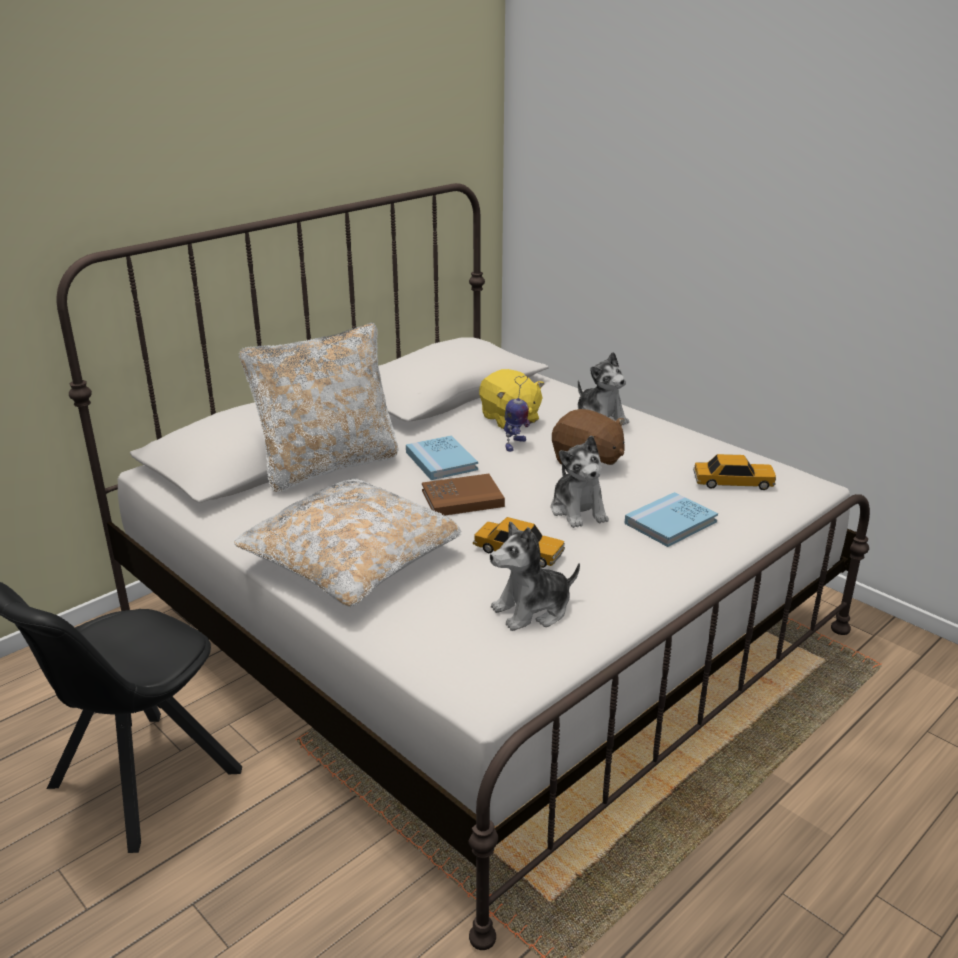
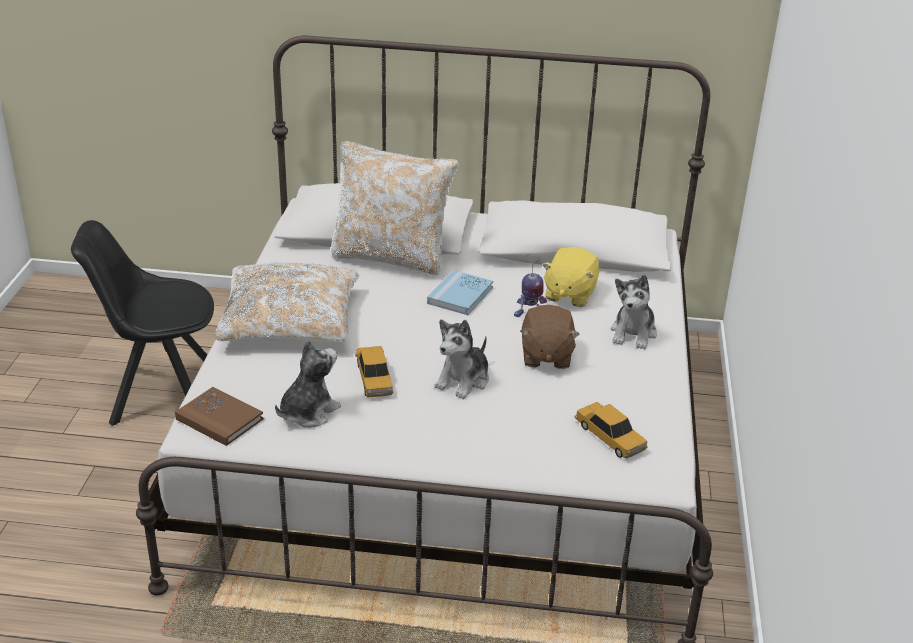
camera: 50 degrees right, 5 degrees up
brown book [422,474,505,515] -> brown book moved to [175,387,264,446]
plush toy [490,521,580,631] -> plush toy turned 105 degrees clockwise [275,340,341,428]
blue book [624,492,718,547] -> none

